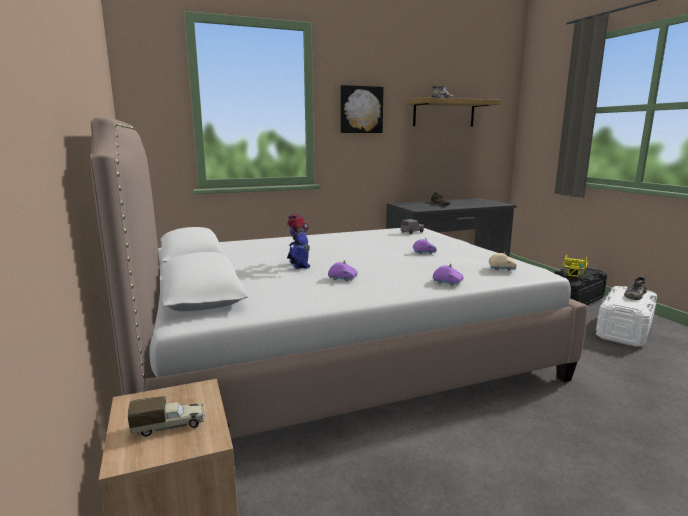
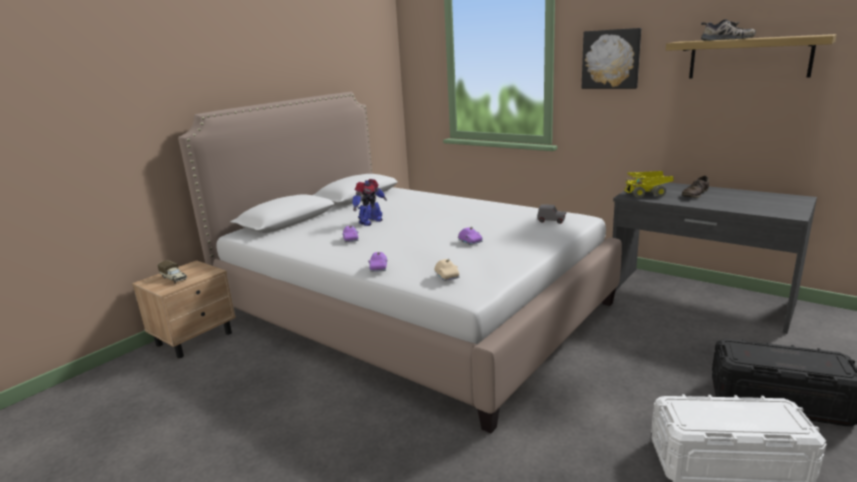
camera: 60 degrees right, 5 degrees up
toy truck [563,254,587,278] -> toy truck moved to [624,171,674,198]
shoe [624,276,647,300] -> none

